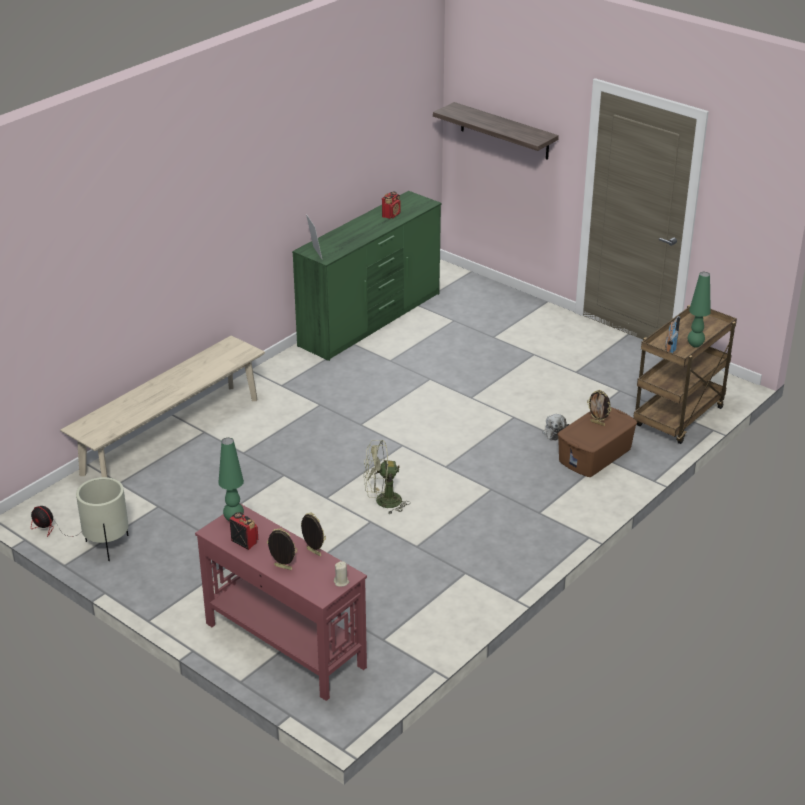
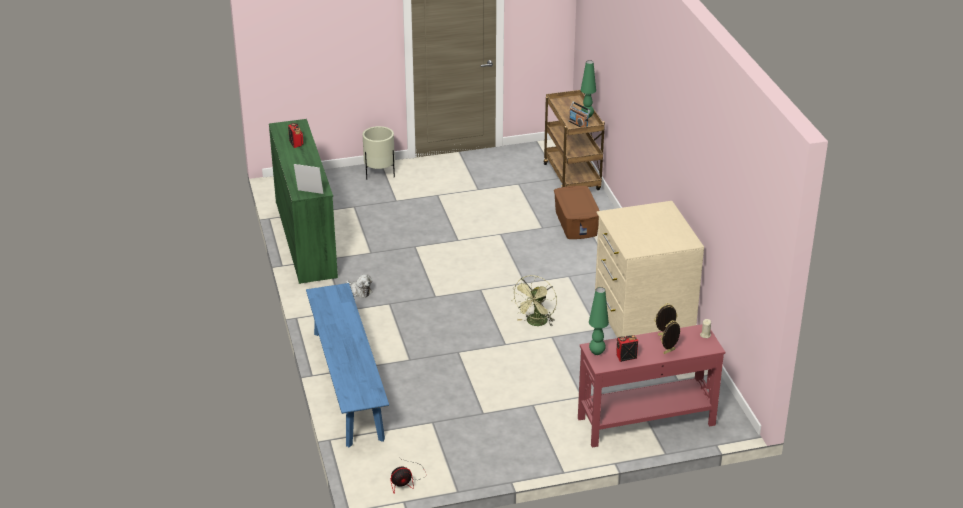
camera: 55 degrees left, 0 degrees up
beige bench [60,335,265,477] -> blue bench [306,283,389,448]
beige planter [76,477,129,561] -> beige planter moved to [363,126,395,179]
shelf [433,102,559,160] -> none
plush toy [543,414,569,441] -> plush toy moved to [346,274,372,298]
picture frame [587,390,612,426] -> none
none -> beige dresser [595,201,704,338]

